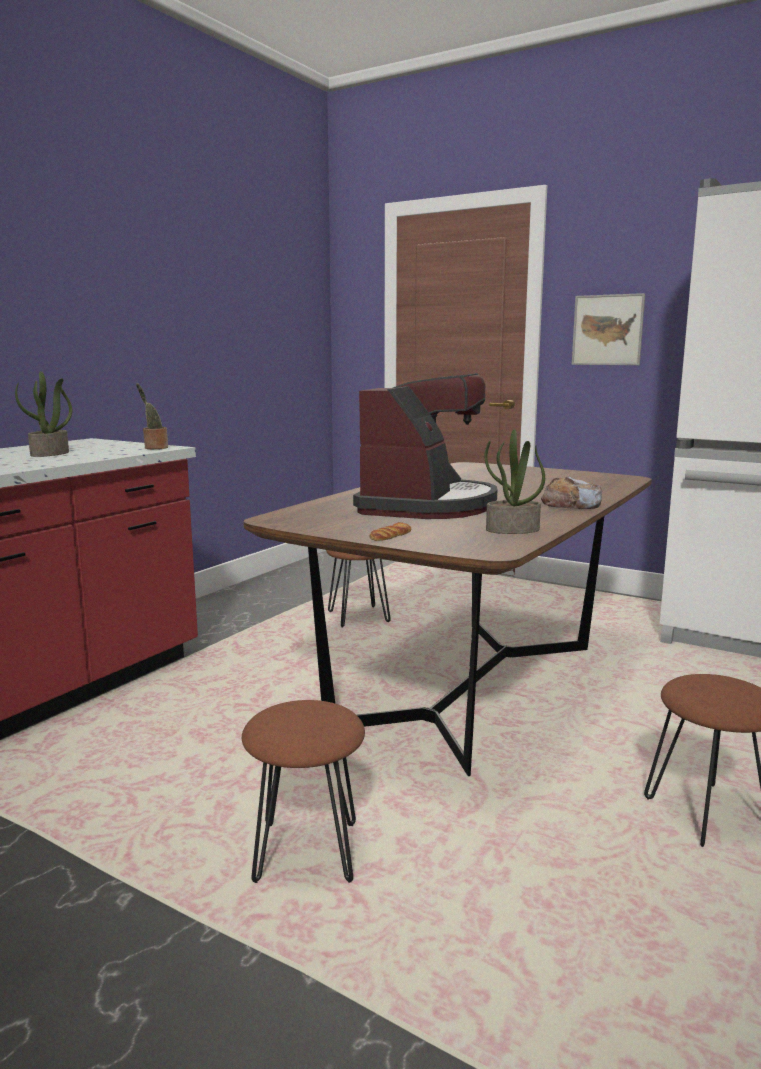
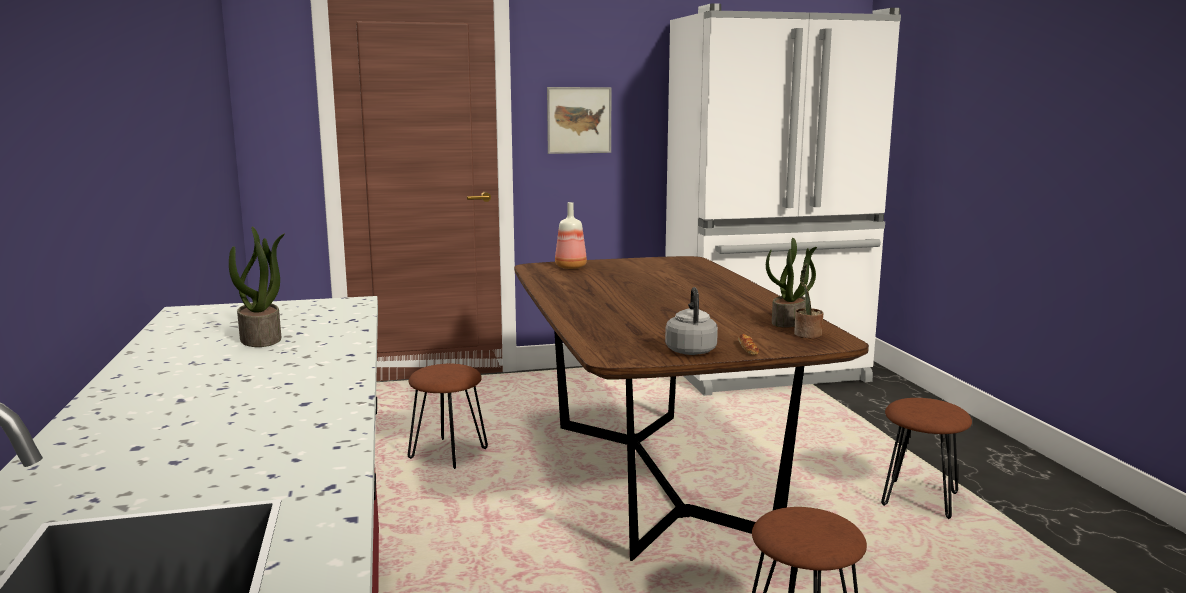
camera: 45 degrees left, 0 degrees up
potted plant [136,383,168,449] -> potted plant moved to [794,263,824,338]
coffee machine [353,373,497,519] -> none
bread [541,476,602,509] -> none
none -> bottle [555,202,587,269]
none -> grey kettle [665,287,718,355]

